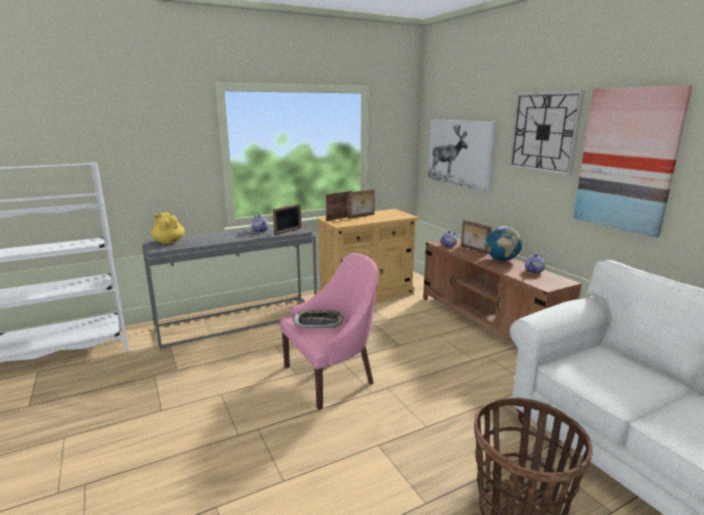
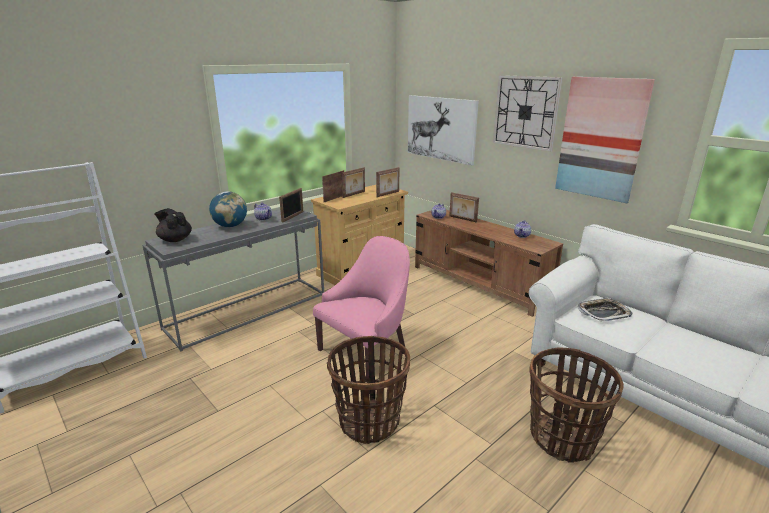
camera: 15 degrees left, 5 degrees up
yellow teapot [151,212,185,244] -> black teapot [154,208,192,242]
tray [293,310,343,328] -> tray moved to [578,298,632,321]
globe [485,226,522,261] -> globe moved to [209,191,247,227]
none -> basket [327,336,410,444]
none -> picture frame [376,167,399,197]

